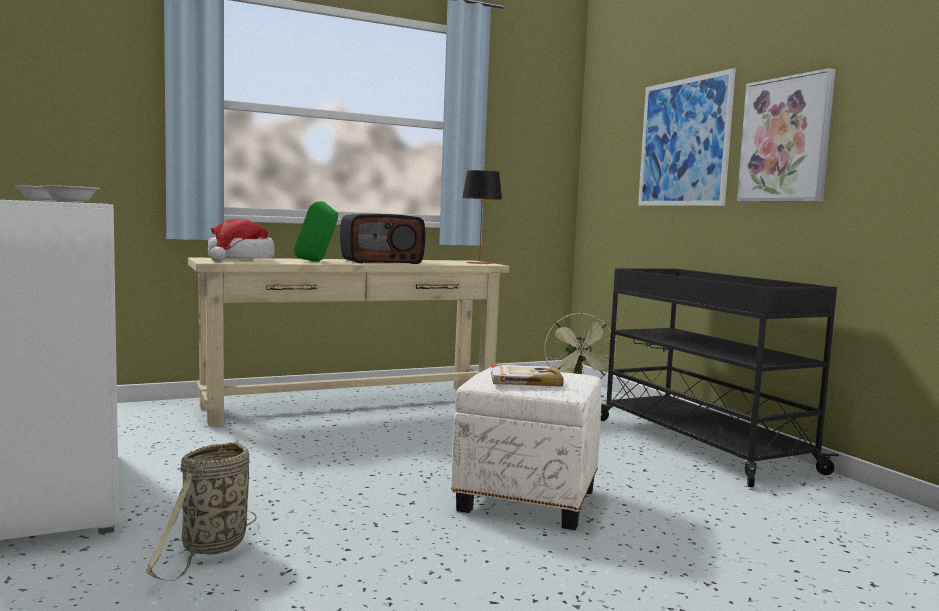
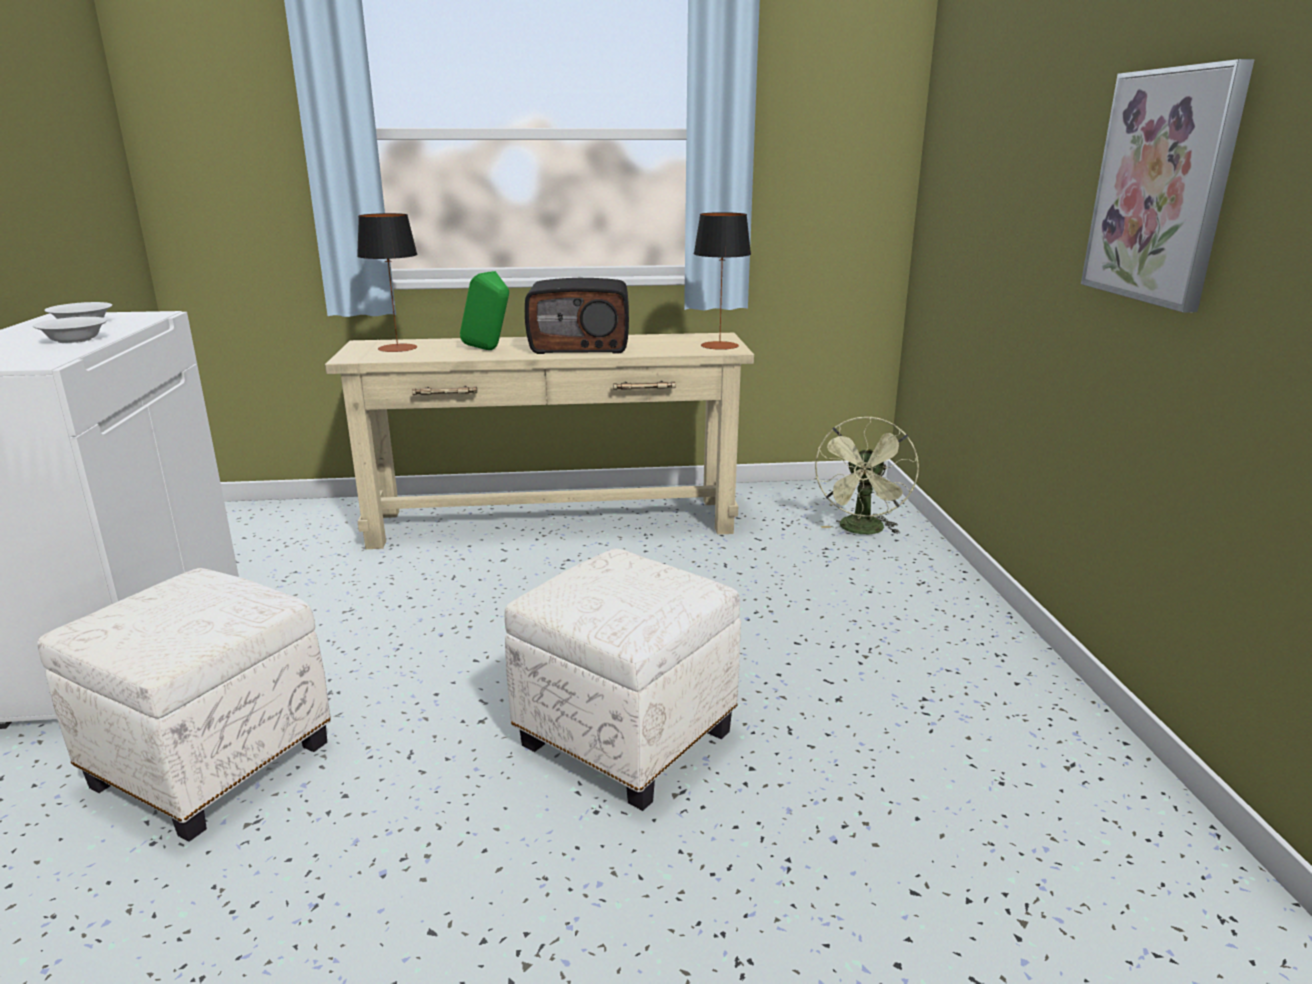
camera: 20 degrees right, 15 degrees up
basket [146,440,257,581] -> white ottoman [37,568,331,842]
hat [208,219,275,262] -> table lamp [357,213,418,352]
book [491,364,564,386] -> none
black cart [601,268,839,487] -> none
picture [638,68,736,206] -> none

